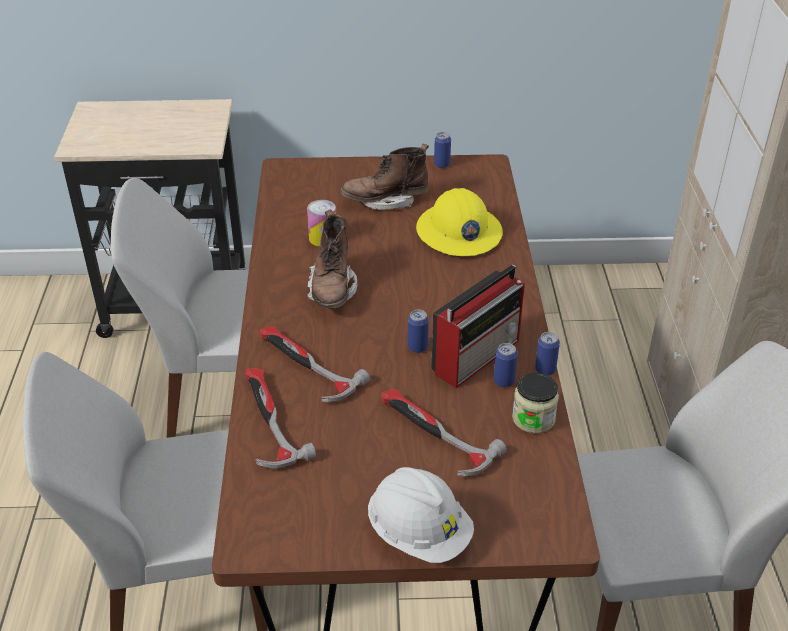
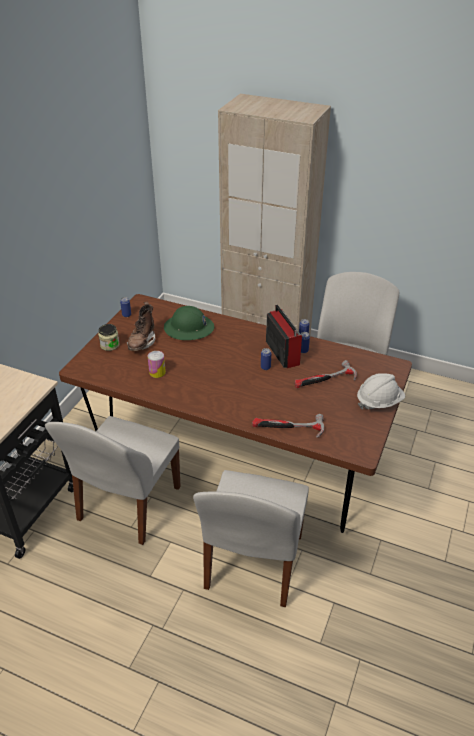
camera: 65 degrees left, 0 degrees up
hammer [260,326,370,402] -> none
brown boot [307,210,357,309] -> none
yellow hard hat [416,188,503,256] -> green hard hat [164,306,214,340]
jar [512,373,559,433] -> jar moved to [98,324,120,351]

